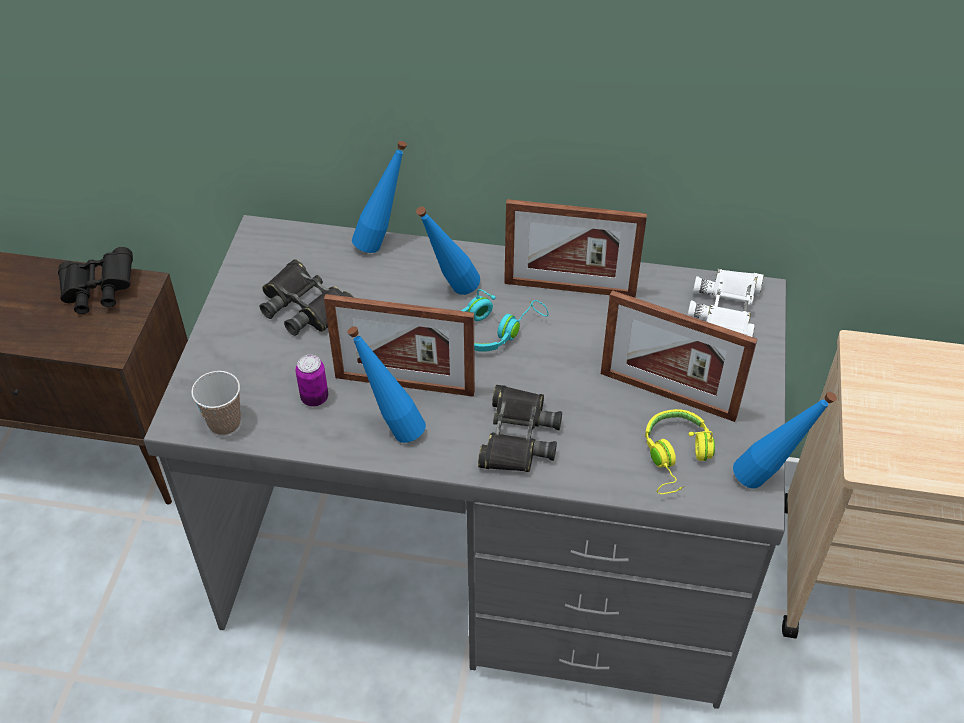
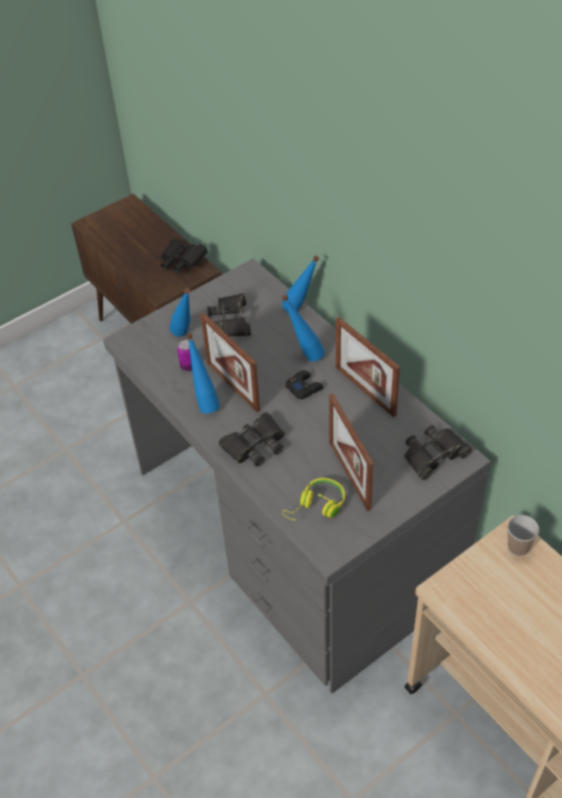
camera: 45 degrees right, 0 degrees up
cup [191,371,241,435] -> cup moved to [508,515,539,556]
turquoise headphones [461,289,548,352] -> black game controller [286,370,323,399]
white binoculars [688,269,764,337] -> black binoculars [404,425,472,480]
blue bottle [733,391,837,489] -> blue bottle moved to [170,288,190,337]

